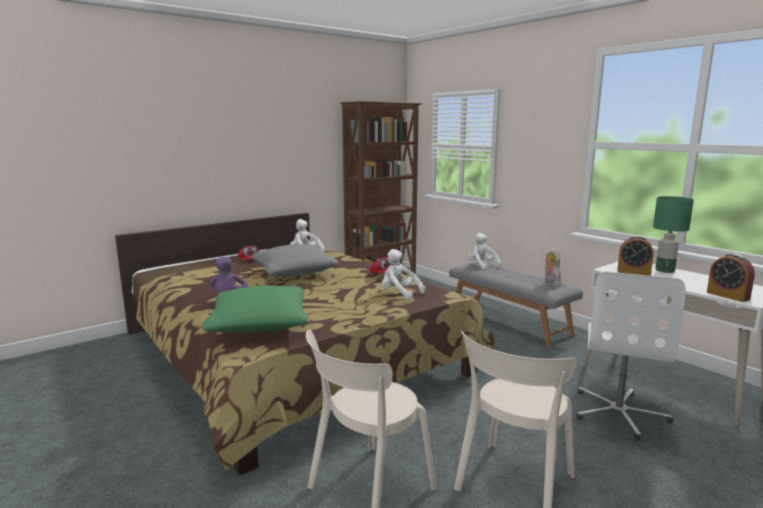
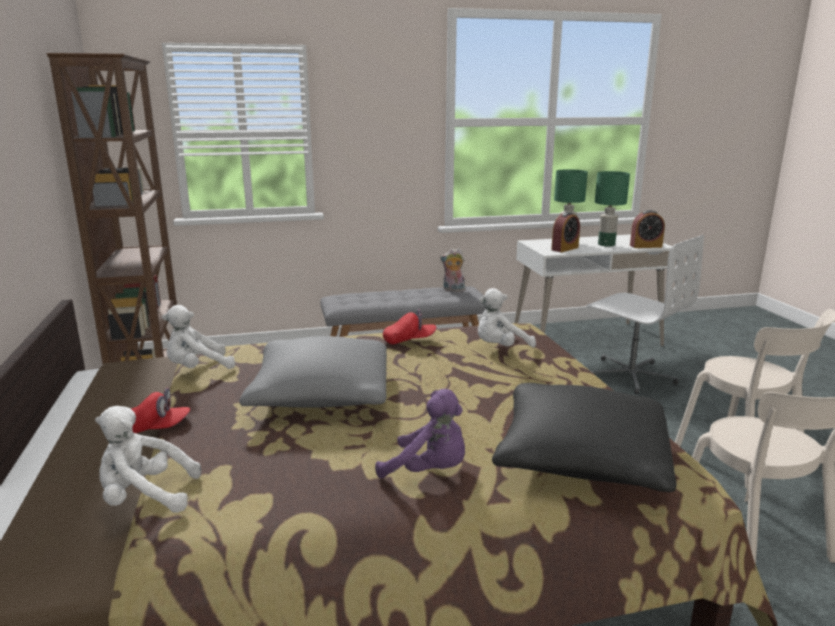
camera: 65 degrees left, 5 degrees up
green pillow [202,285,308,333] -> black pillow [492,383,676,492]
white plush toy [467,233,501,270] -> white plush toy moved to [95,406,201,513]
none -> green table lamp [595,171,630,247]

